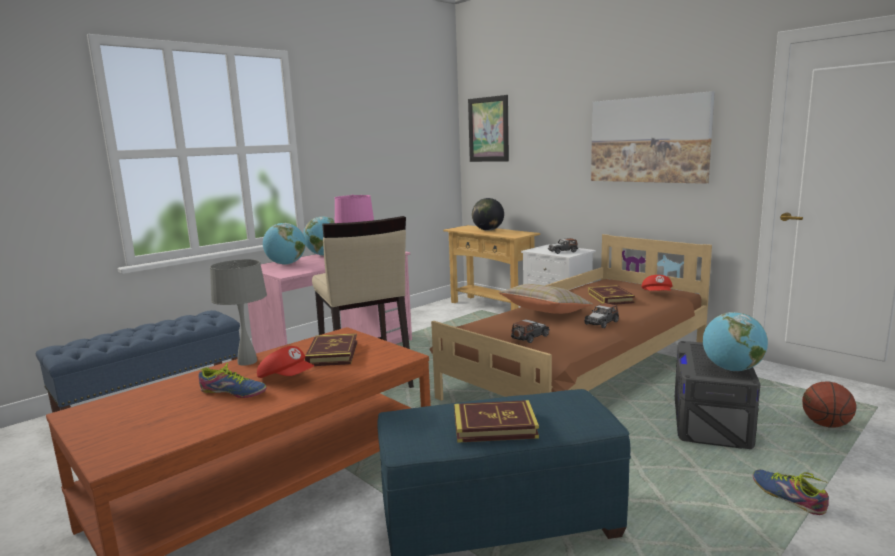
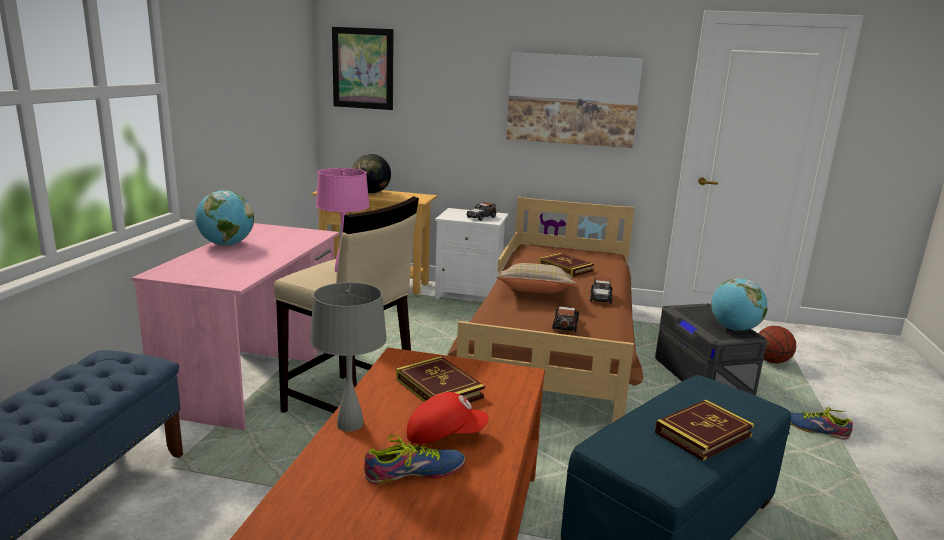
camera: 35 degrees left, 5 degrees up
globe [263,223,306,265] -> none
red cap [641,275,673,291] -> none

